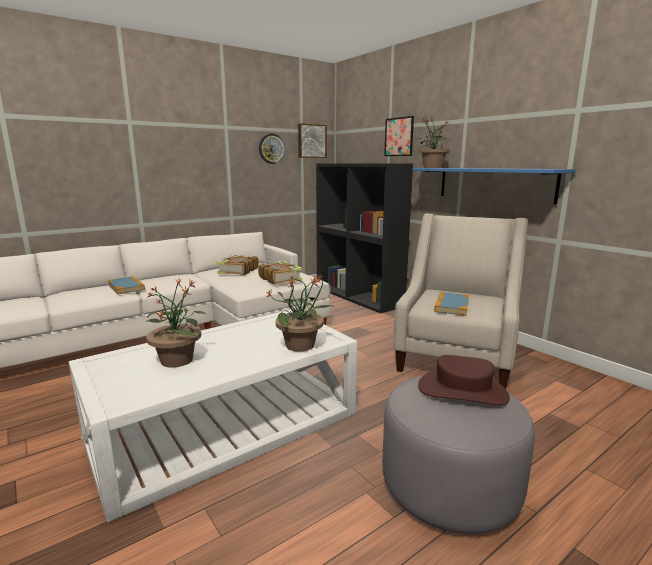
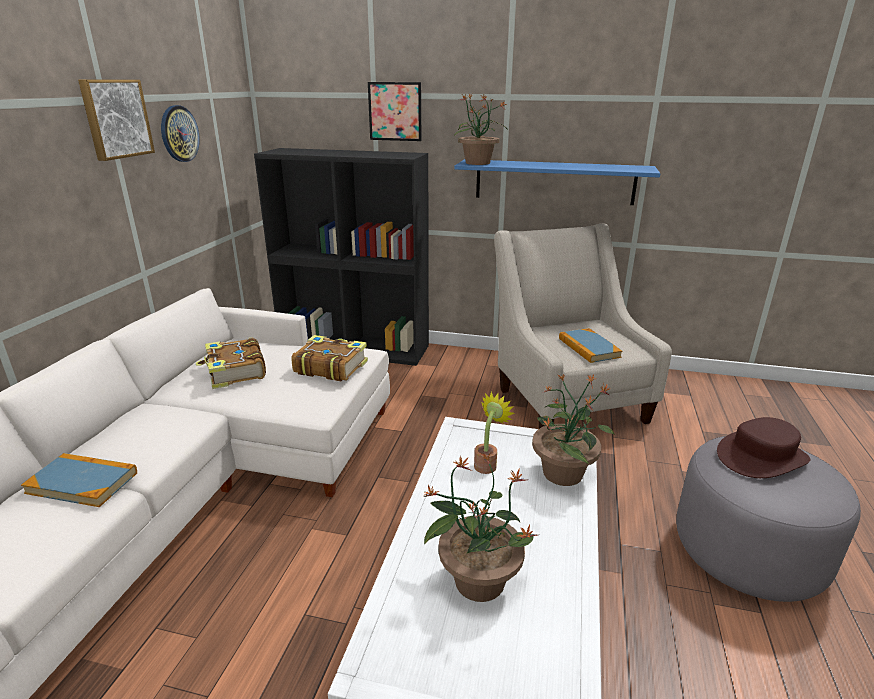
camera: 40 degrees left, 10 degrees up
picture [298,123,327,158] -> picture moved to [78,79,155,161]
none -> potted plant [474,391,514,474]

